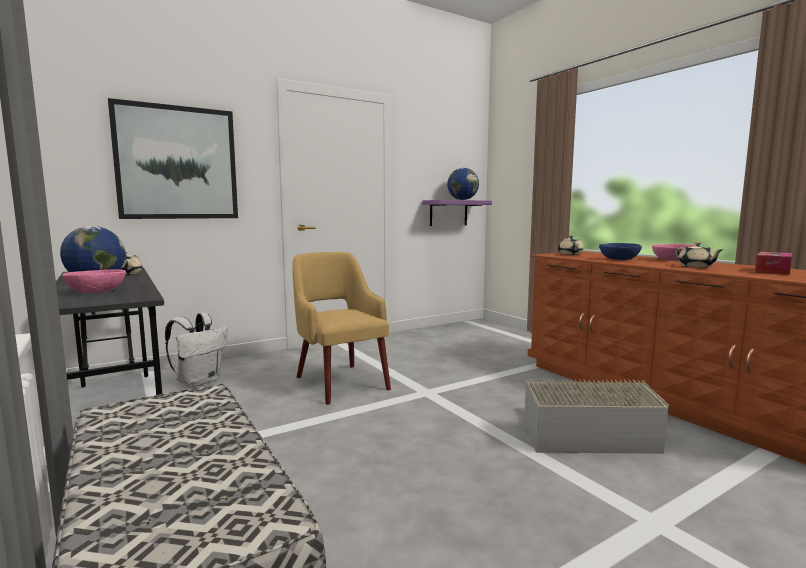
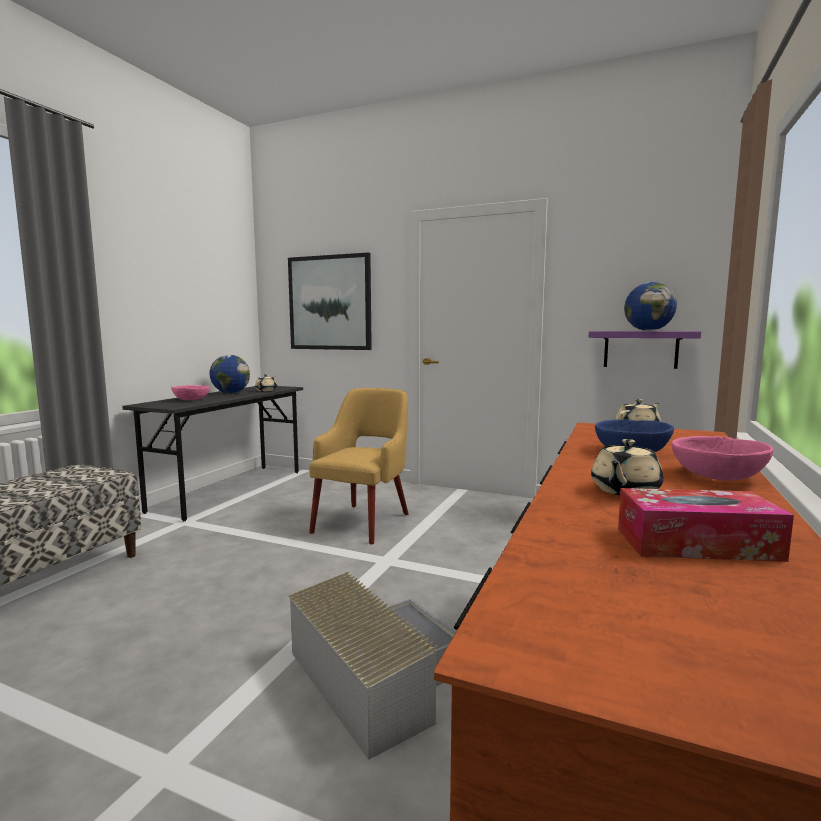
camera: 55 degrees right, 0 degrees up
white backpack [165,313,228,387] -> none

